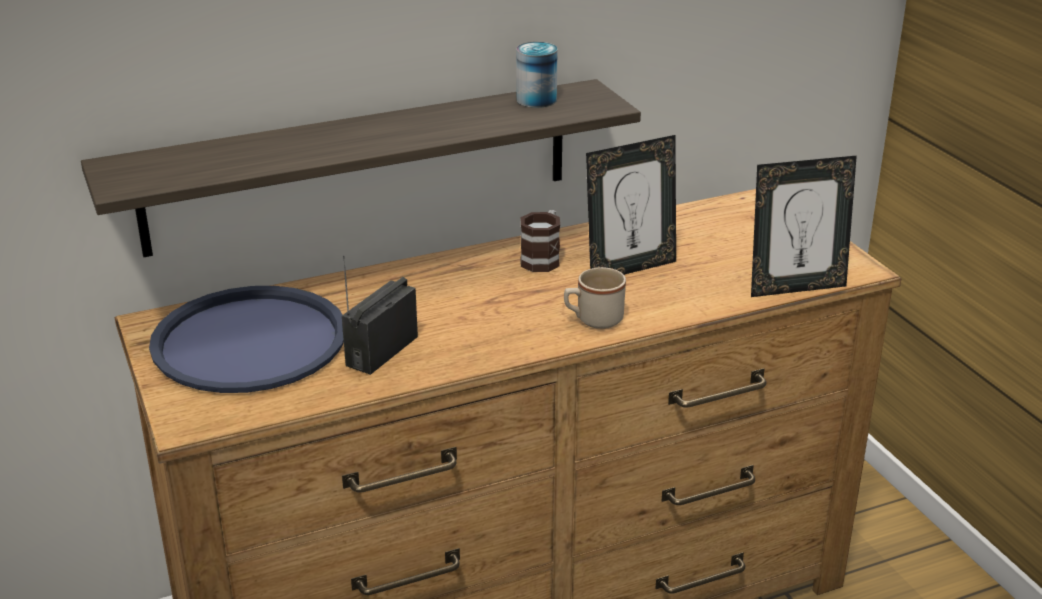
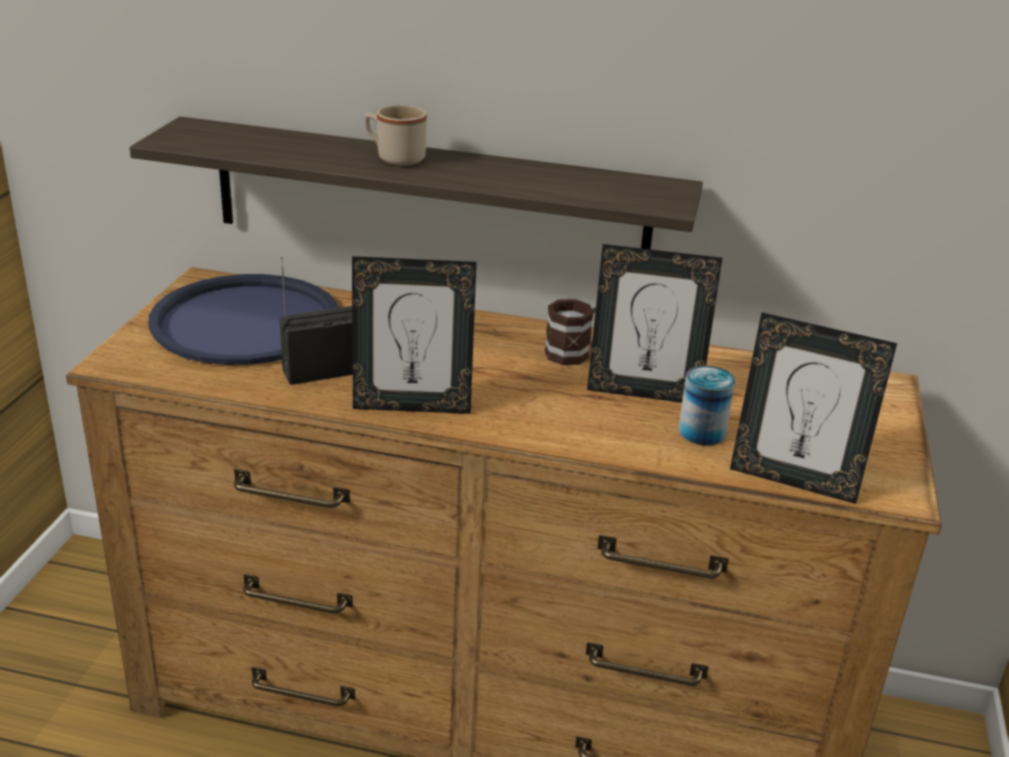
camera: 35 degrees right, 0 degrees up
can [516,42,558,108] -> can moved to [678,366,735,446]
beige mug [564,267,626,329] -> beige mug moved to [365,105,427,166]
none -> picture frame [352,256,476,414]

